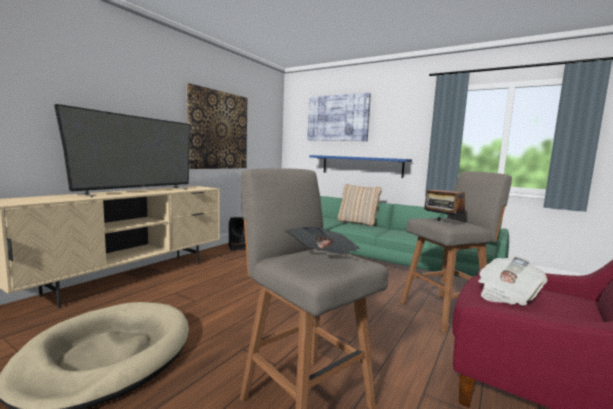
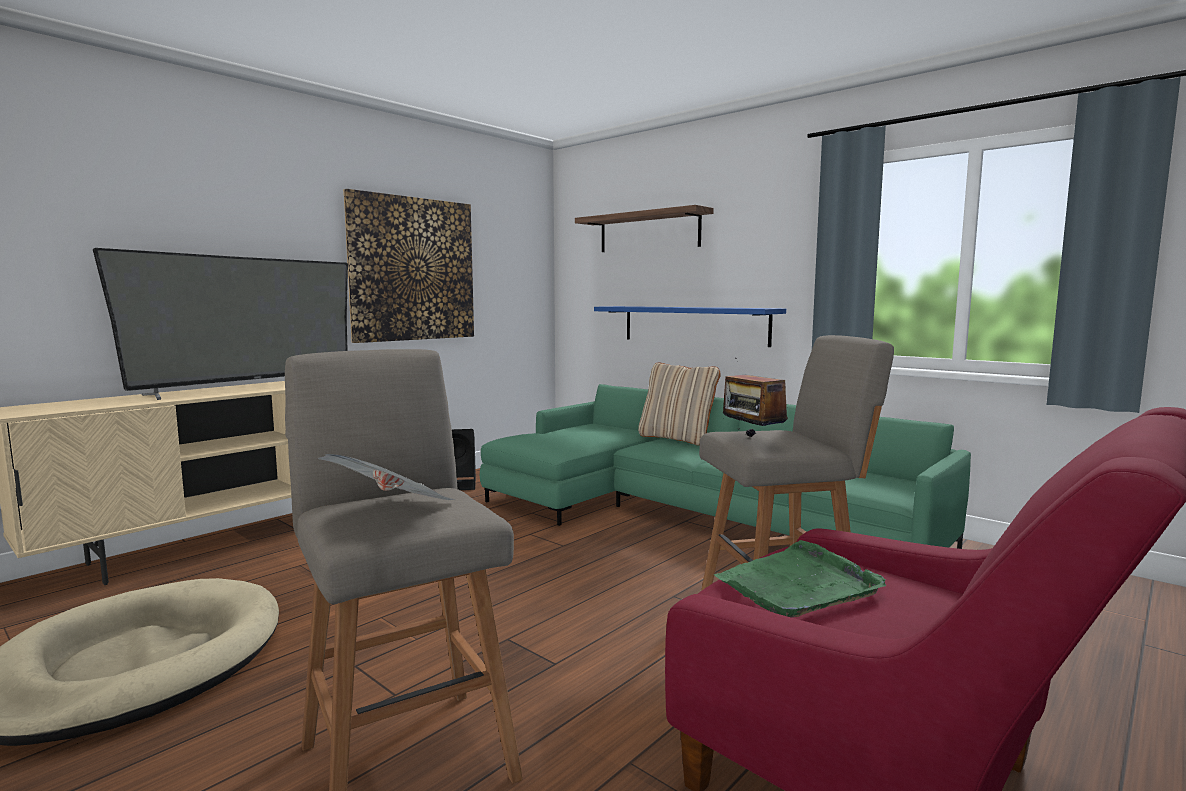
camera: 10 degrees right, 0 degrees up
picture [307,93,371,141] -> shelf [575,205,714,252]
newspaper [478,257,548,306] -> green tray [714,540,886,617]

